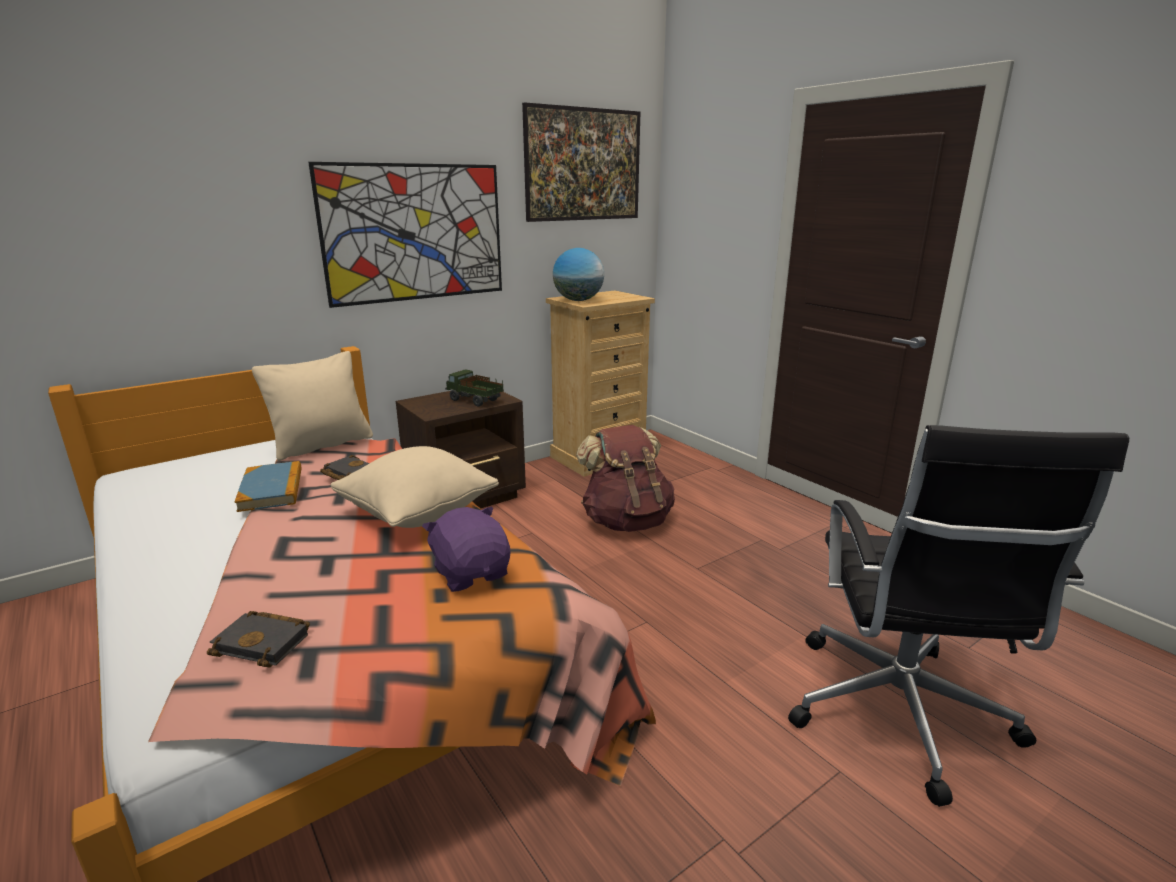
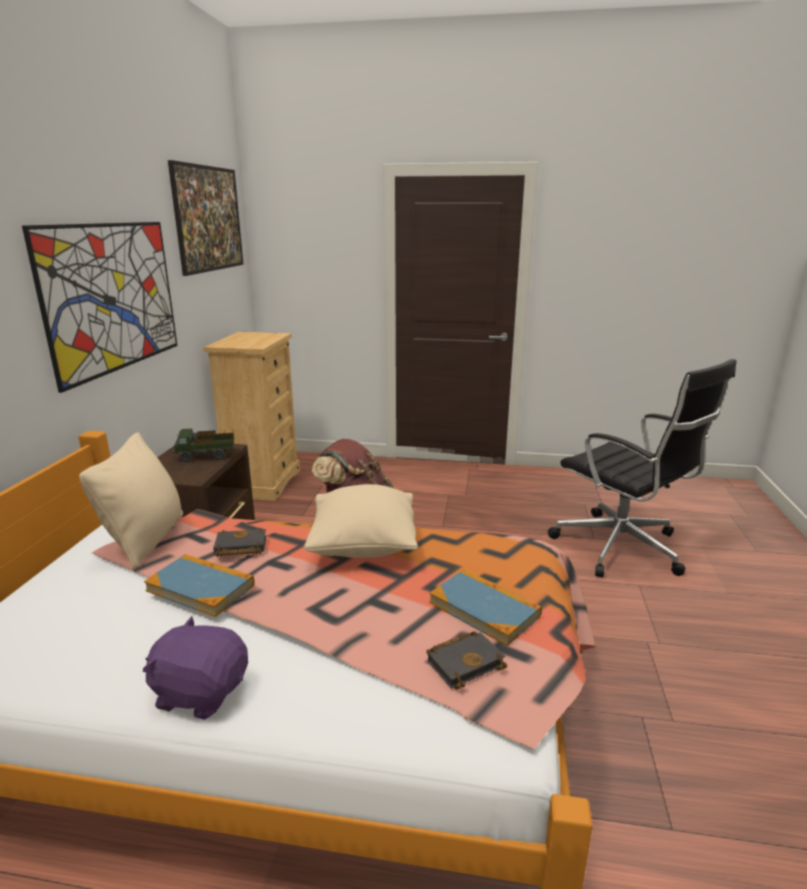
camera: 45 degrees left, 0 degrees up
purple plush toy [422,506,511,592] -> purple plush toy moved to [143,616,248,720]
globe [553,248,604,301] -> none
none -> book [429,569,542,646]

